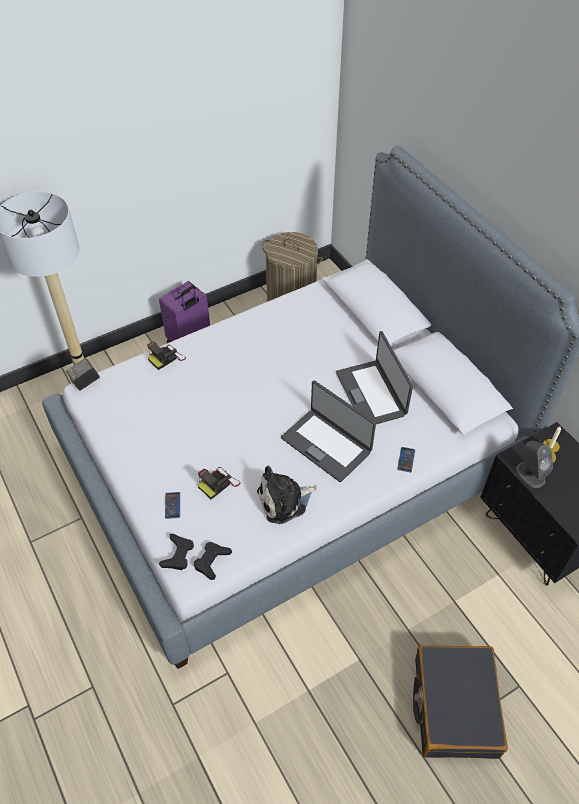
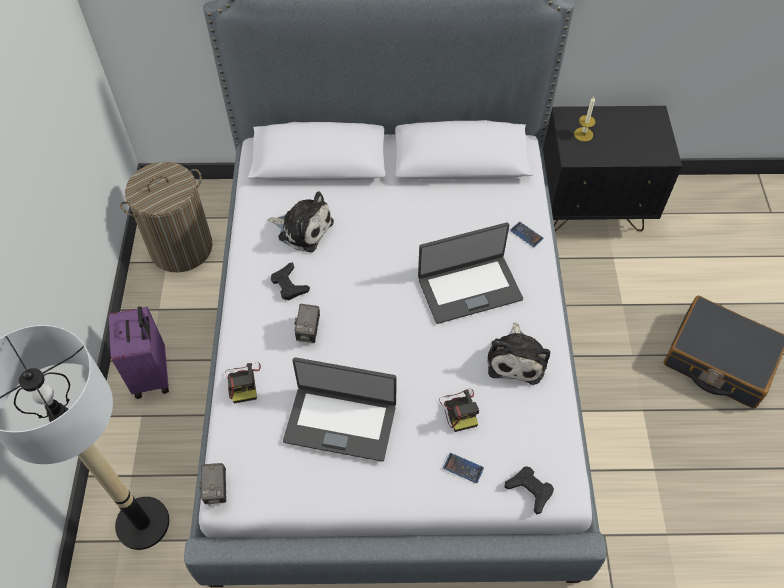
camera: 60 degrees left, 5 degrees up
black game controller [194,542,232,580] -> black game controller moved to [271,262,310,300]
laptop [336,331,413,424] -> laptop moved to [283,357,397,462]
grey speaker [516,440,553,488] -> none
none -> plush toy [268,191,334,252]
none -> camera [294,304,320,343]

